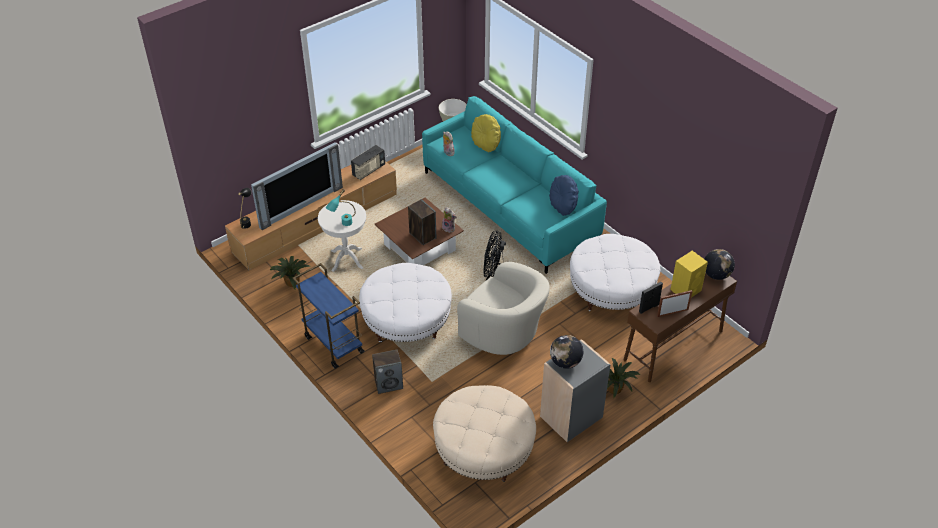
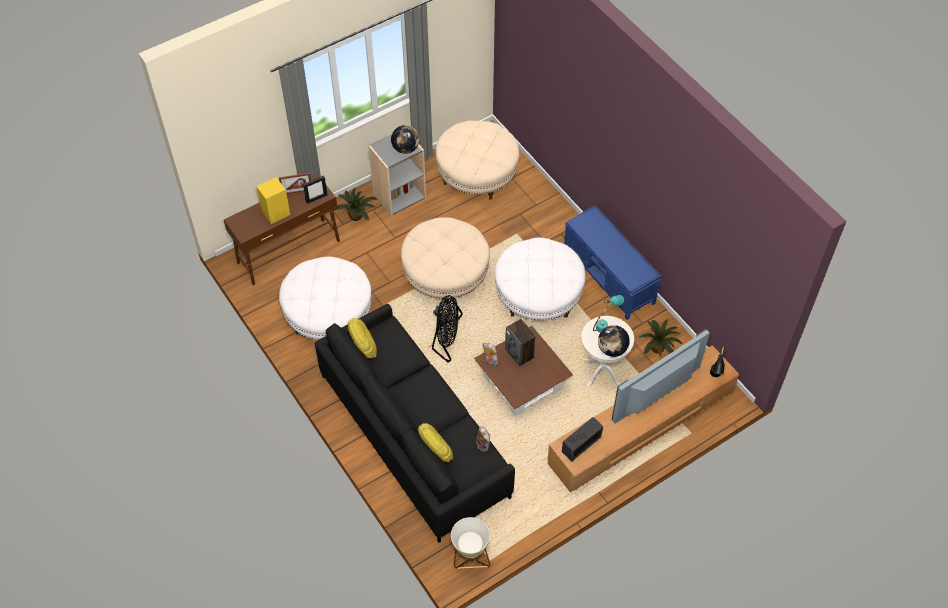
camera: 175 degrees left, 10 degrees up
blue cart [292,263,365,369] -> blue bench [564,206,662,320]
speaker [372,350,403,394] -> none
turquoise sofa [422,96,607,274] -> black sofa [315,304,515,543]
beige armchair [457,262,550,355] -> beige ottoman [401,217,490,303]
blue pillow [549,175,579,216] -> yellow pillow [348,318,377,358]
globe [704,249,735,280] -> globe moved to [598,325,630,357]

